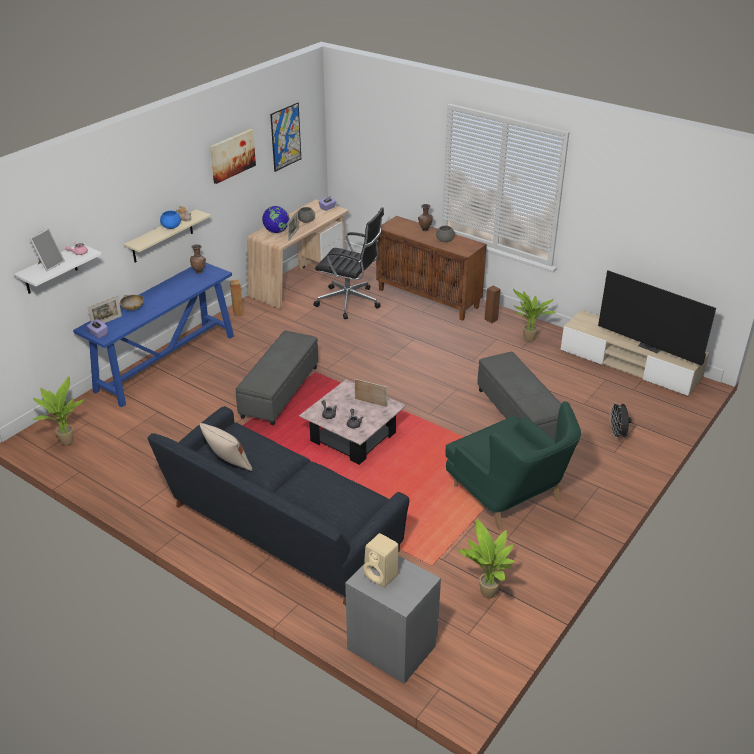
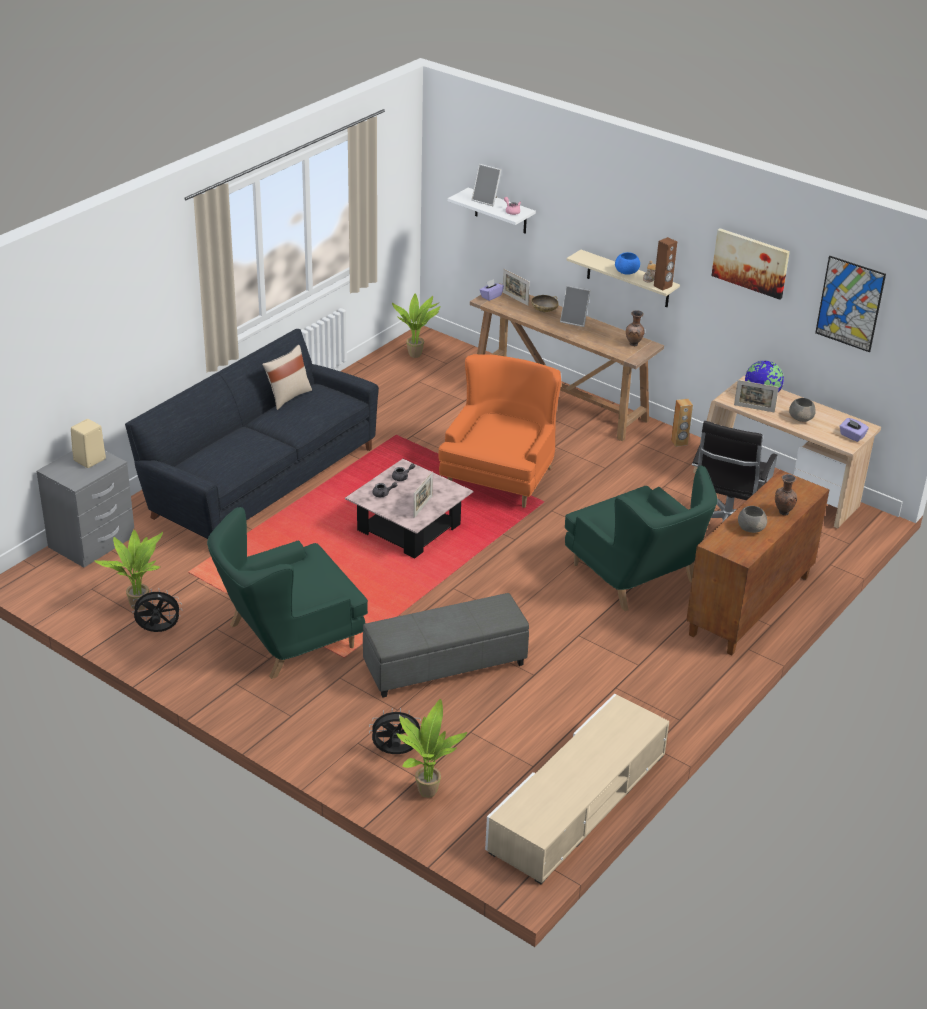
camera: 90 degrees right, 0 degrees up
blue console table [73,263,234,408] -> brown console table [470,283,664,441]
grey ottoman [236,331,318,426] -> orange armchair [439,354,561,508]
brown speaker [484,286,501,323] -> brown speaker moved to [654,237,677,290]
potted plant [513,289,556,342] -> potted plant moved to [396,699,468,798]
television [598,270,716,366] -> none
none -> black fan [131,589,182,632]
none -> picture frame [560,285,591,327]
none -> green armchair [565,466,717,611]

